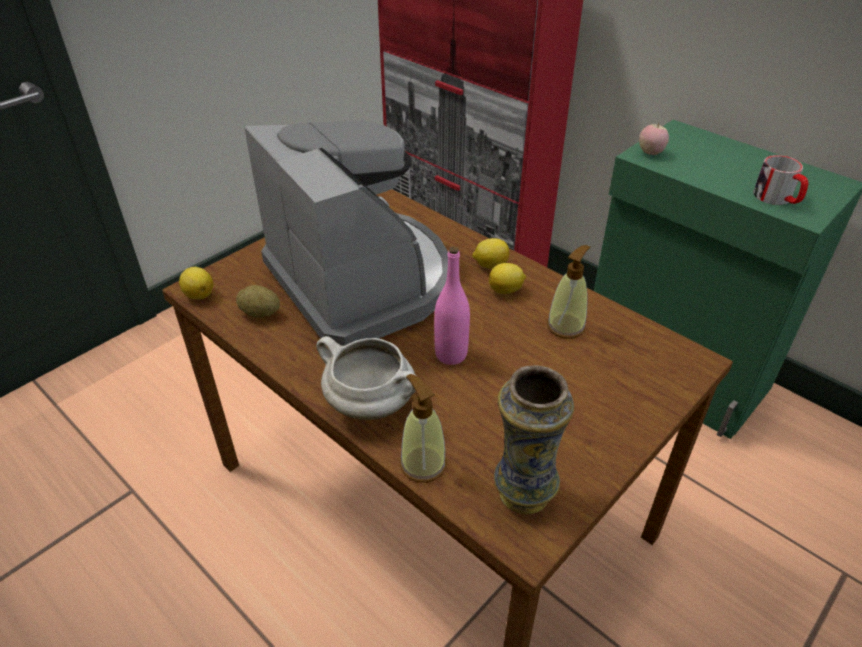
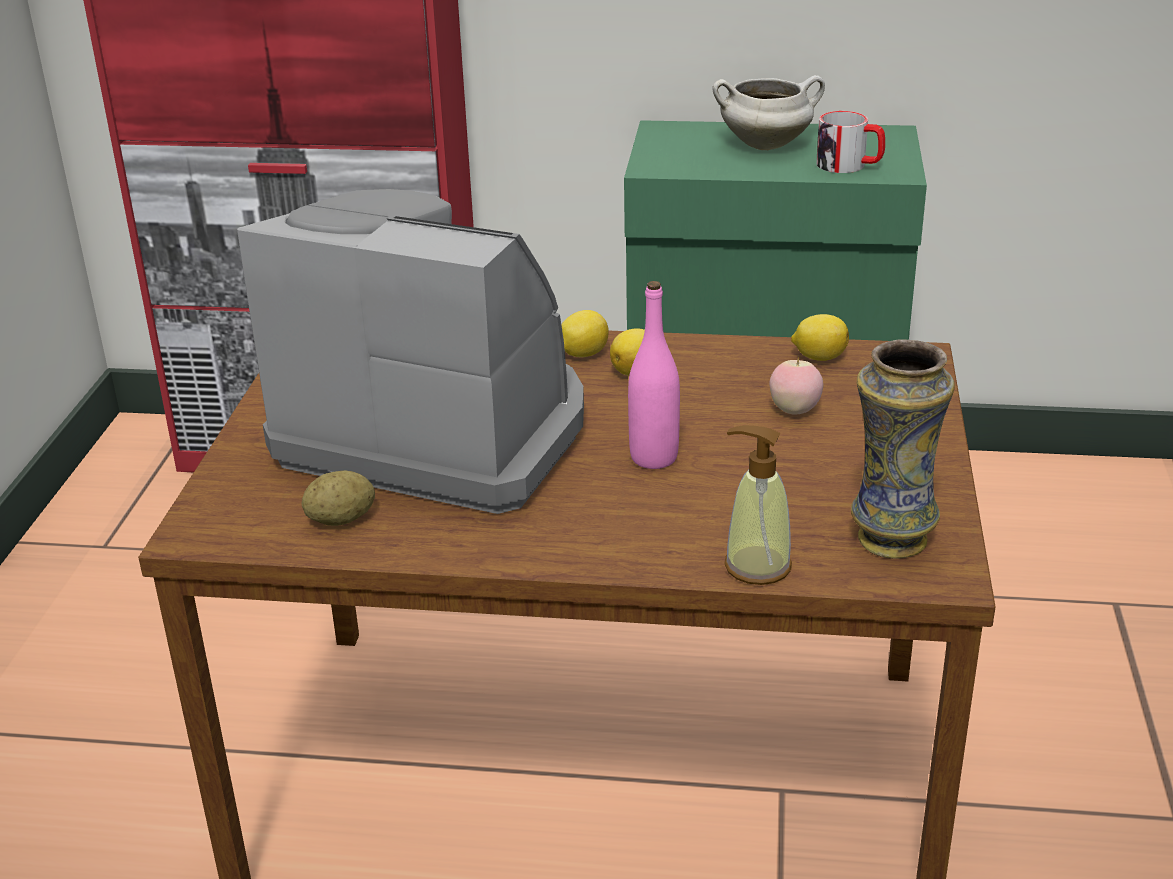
camera: 35 degrees left, 10 degrees down
lemon [179,267,213,299] -> lemon moved to [791,314,849,361]
white cooking pot [316,336,417,420] -> white cooking pot moved to [712,75,825,150]
soap dispenser [547,245,590,339] -> none
apple [639,123,669,155] -> apple moved to [769,356,823,414]

